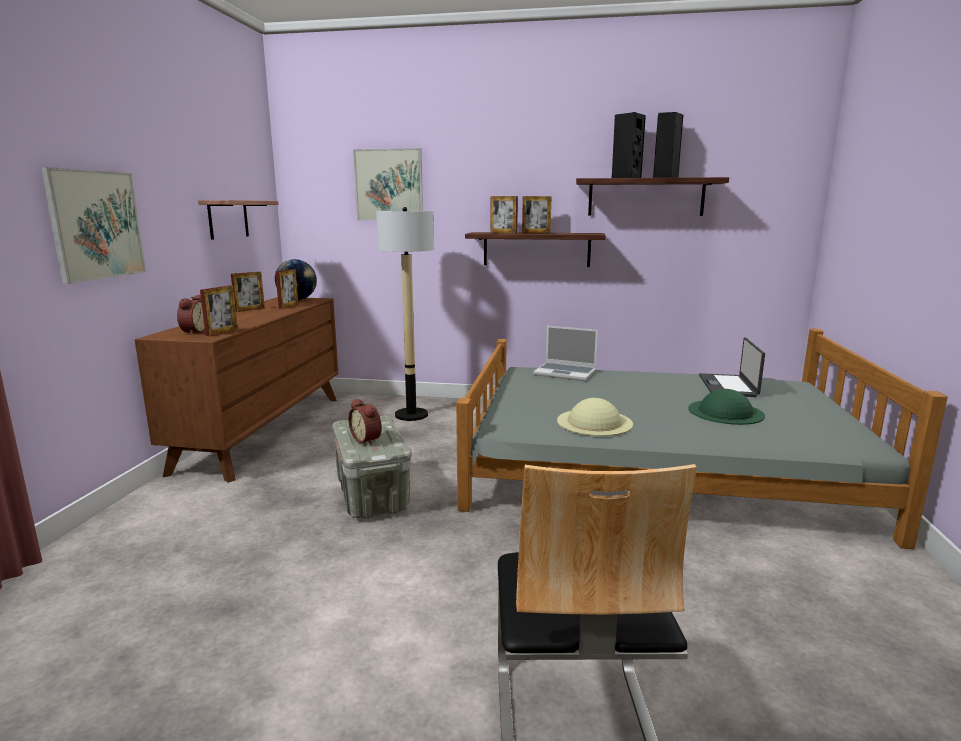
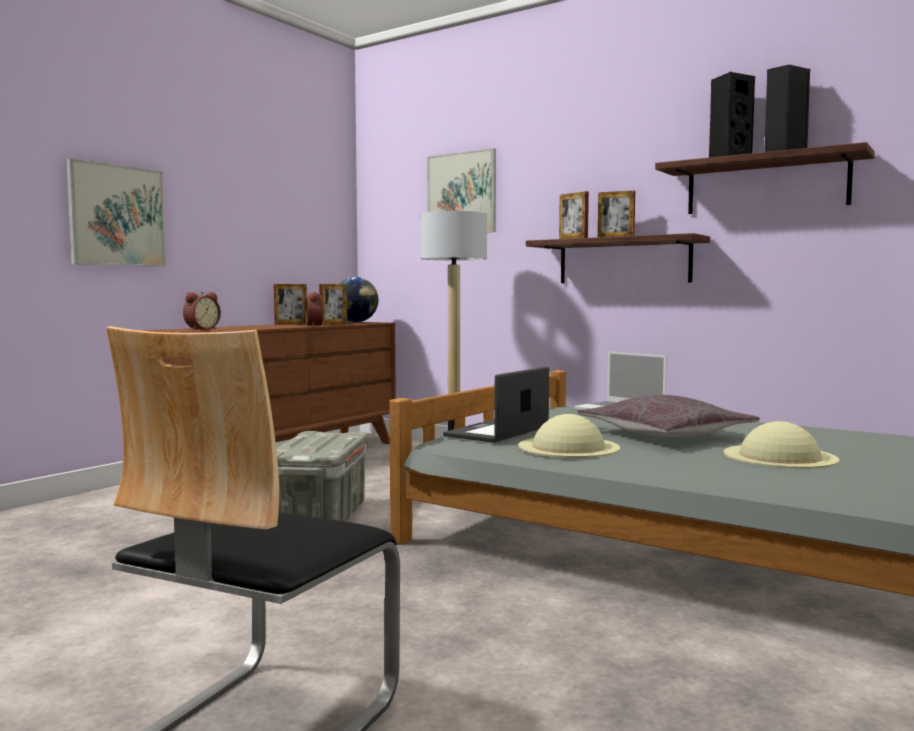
camera: 25 degrees right, 10 degrees down
shelf [198,200,279,240] -> none
picture frame [200,285,238,336] -> none
alarm clock [348,399,382,445] -> alarm clock moved to [305,292,325,326]
green hat [688,389,765,425] -> beige hat [724,421,840,469]
laptop [699,337,765,397] -> laptop moved to [443,367,549,443]
none -> grey pillow [578,395,760,437]

